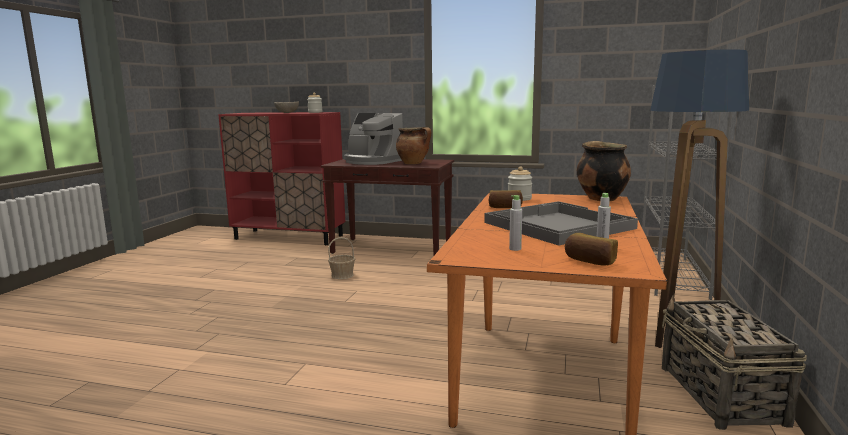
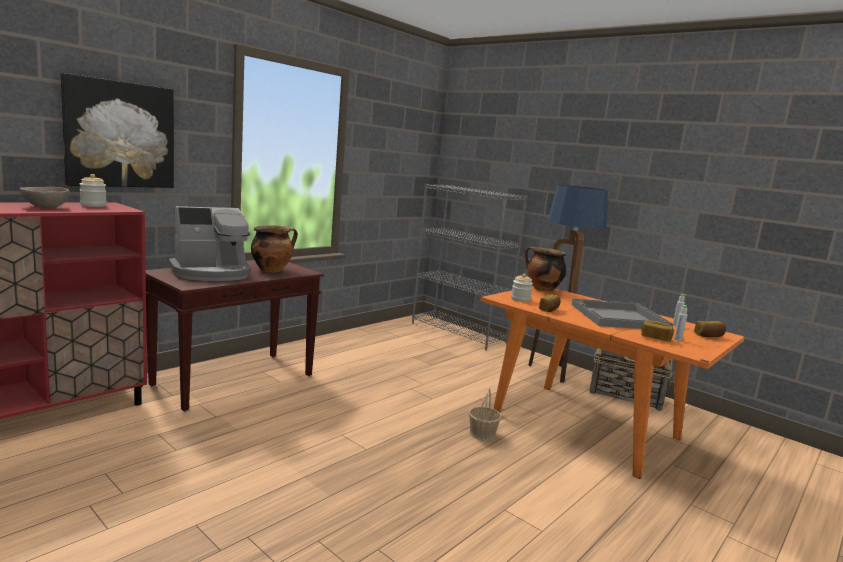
camera: 65 degrees left, 0 degrees up
basket [328,237,355,279] -> basket moved to [469,388,502,441]
none -> picture [61,73,174,188]
none -> bread [641,320,674,342]

